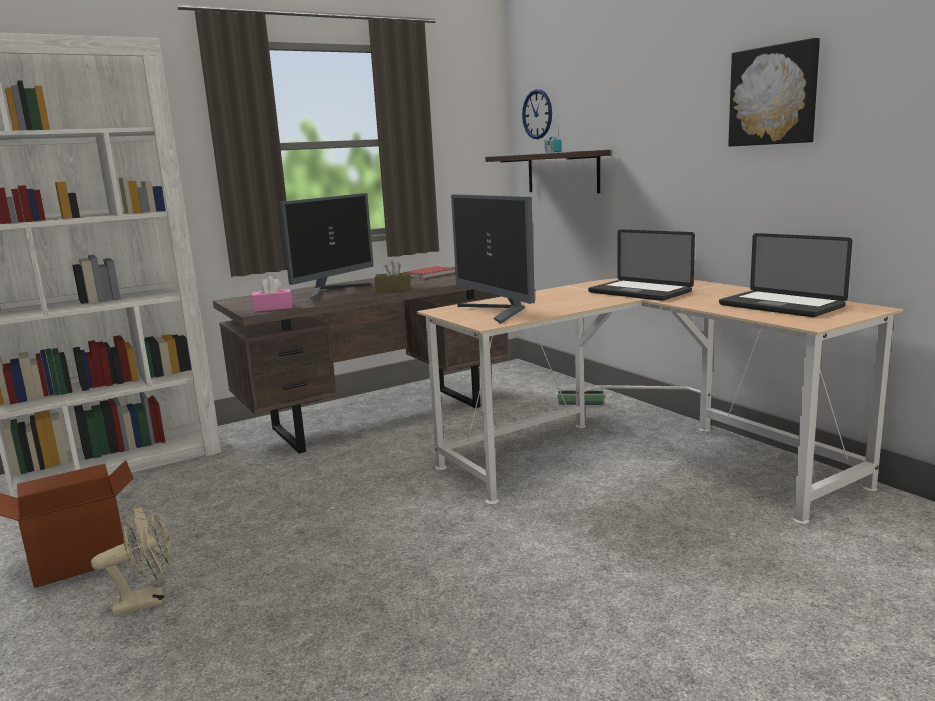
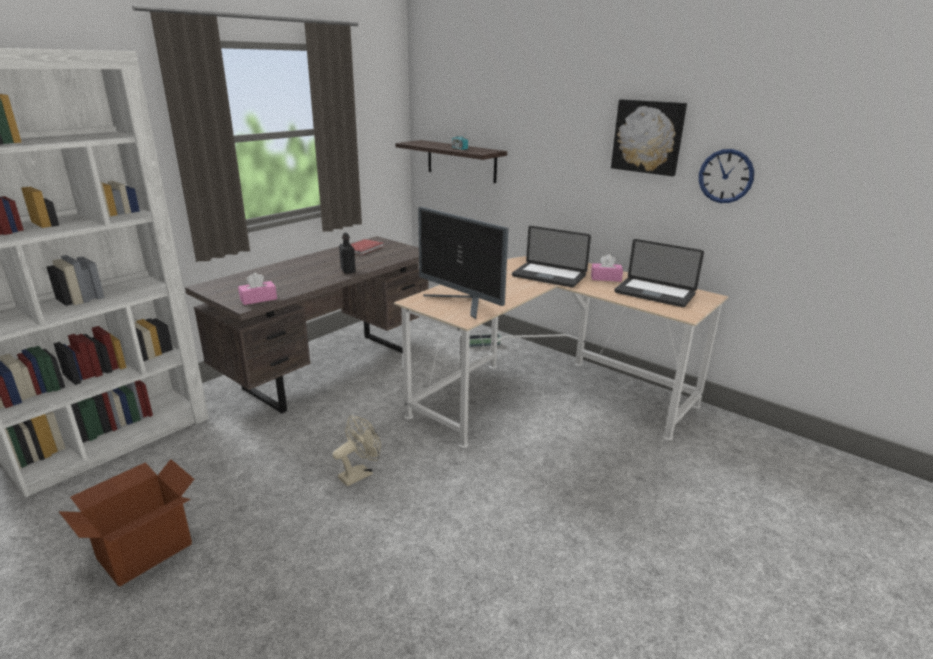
camera: 20 degrees left, 10 degrees up
beige fan [91,505,172,616] -> beige fan moved to [332,415,381,487]
monitor [279,193,374,300] -> none
brown tissue box [375,260,411,292] -> black bottle [339,233,356,274]
wall clock [522,89,552,139] -> wall clock moved to [699,149,754,203]
none -> pink tissue box [591,254,623,282]

